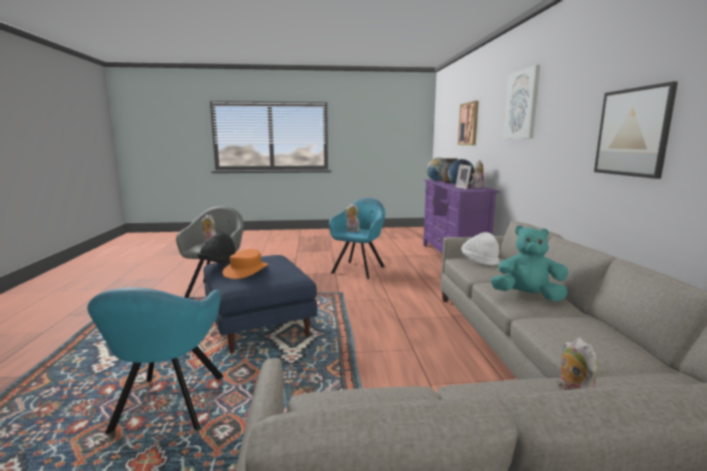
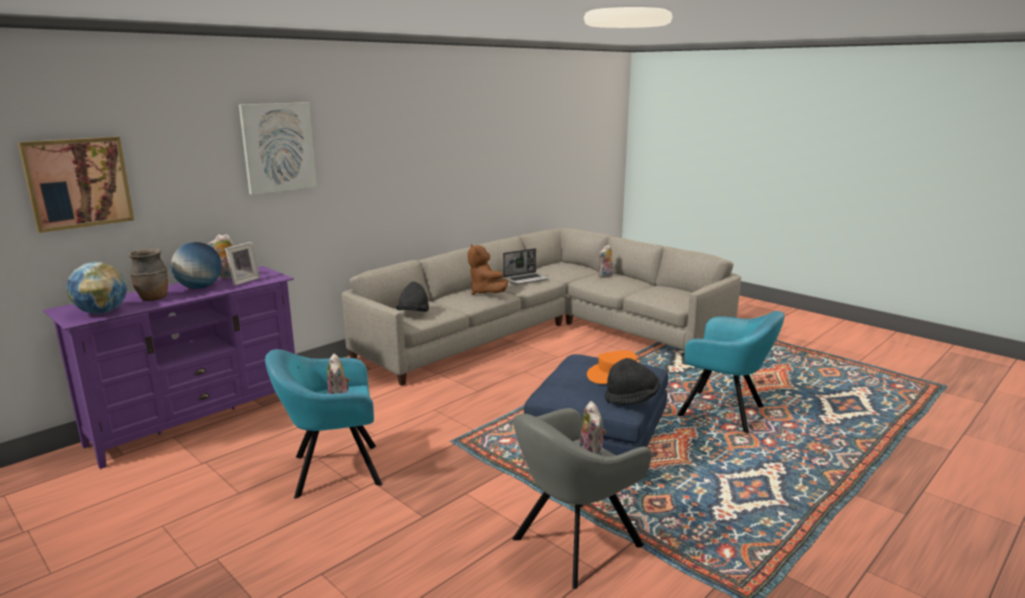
camera: 130 degrees left, 5 degrees up
turquoise armchair [87,287,224,434] -> turquoise armchair turned 75 degrees clockwise [677,311,784,433]
white hat [461,232,500,266] -> black hat [396,282,429,312]
turquoise plush toy [491,225,568,302] -> brown plush toy [468,244,508,295]
picture [594,81,678,179] -> none
none -> laptop [503,248,549,285]

